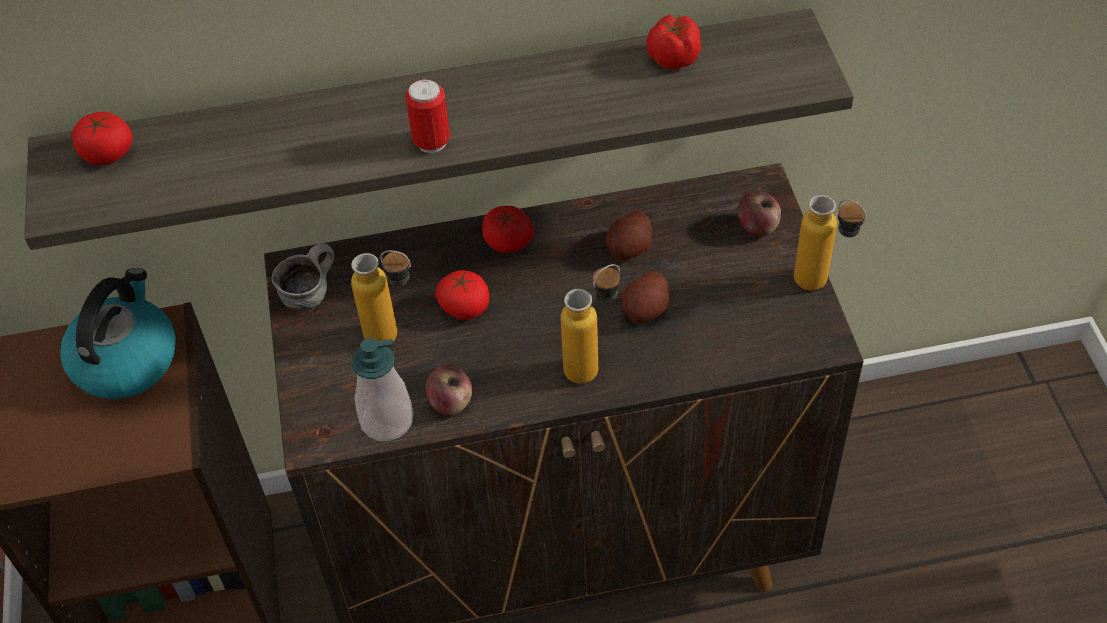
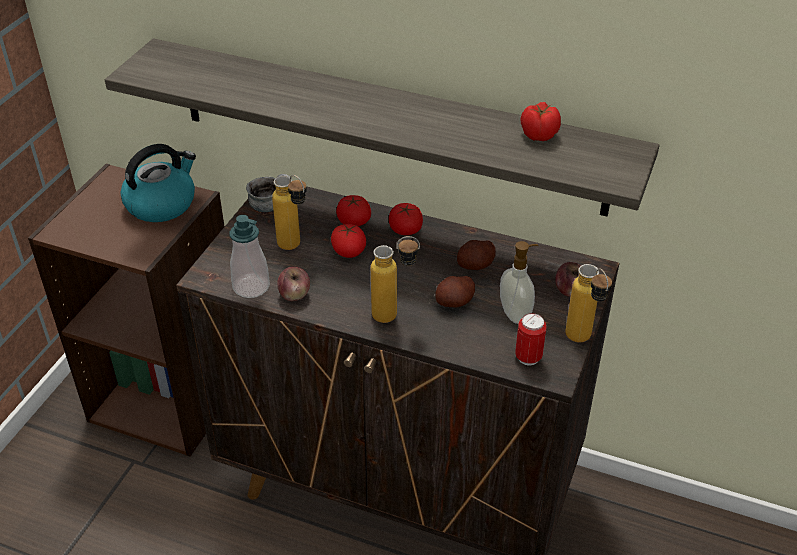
camera: 30 degrees right, 10 degrees down
tomato [72,112,133,165] -> tomato moved to [336,195,371,226]
can [405,79,450,153] -> can moved to [515,313,547,365]
none -> soap dispenser [500,241,538,324]

